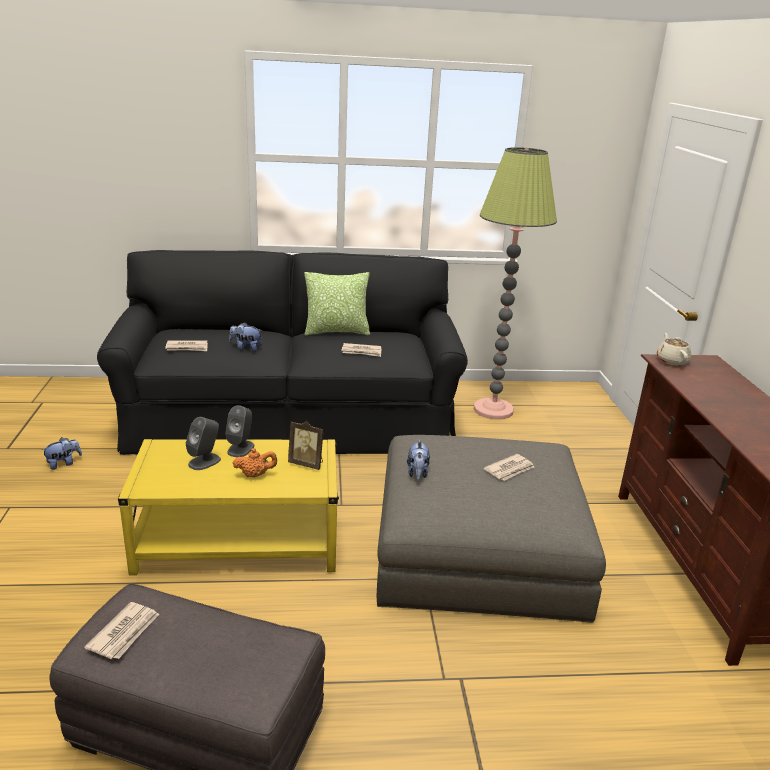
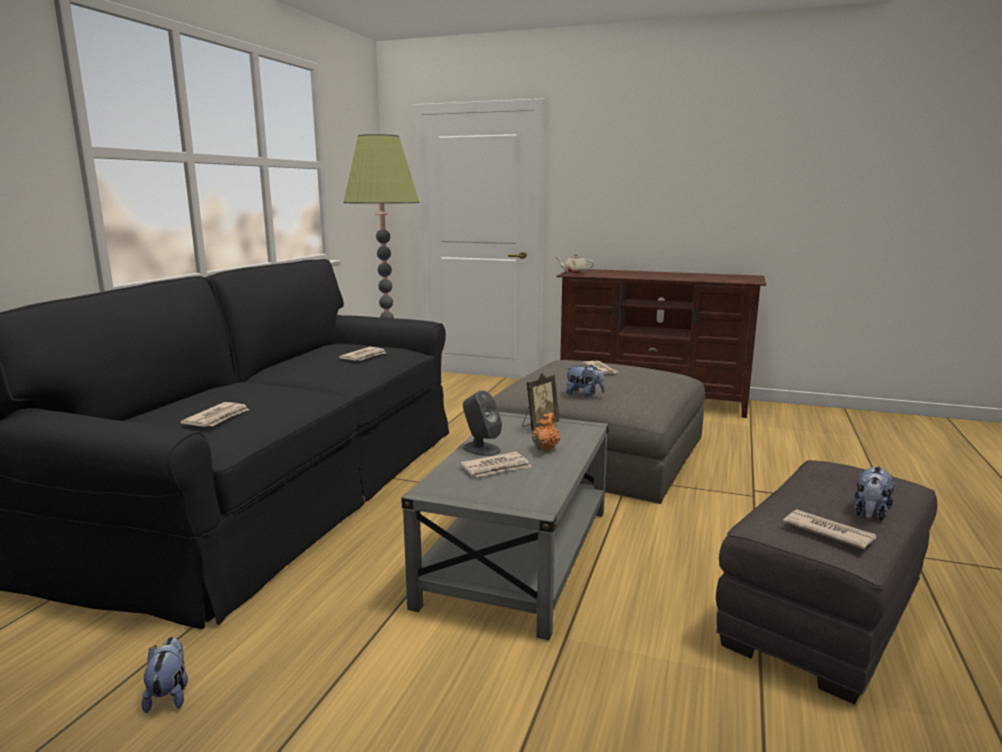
camera: 65 degrees left, 10 degrees down
yellow coffee table [118,439,339,575] -> grey coffee table [401,412,609,640]
grey speaker [186,417,221,470] -> newspaper [460,452,531,477]
plush toy [229,322,263,352] -> plush toy moved to [854,466,894,521]
pillow [304,272,370,335] -> none

